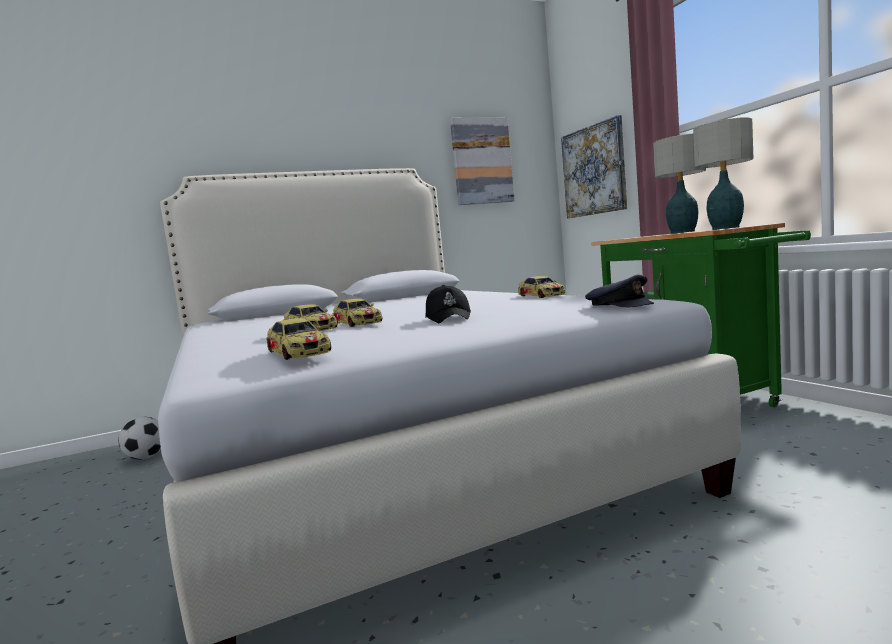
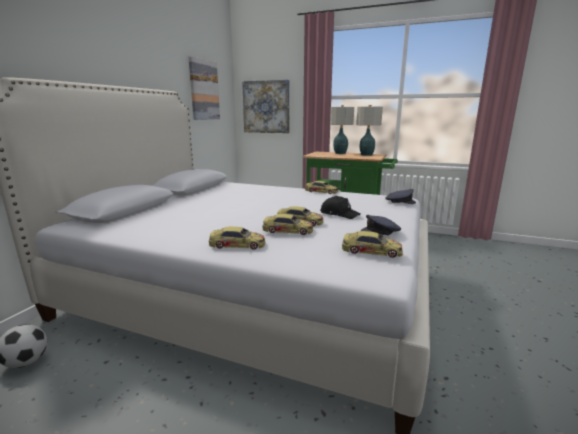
camera: 45 degrees left, 10 degrees up
none -> toy car [209,227,266,250]
none -> grey cap [361,215,401,235]

